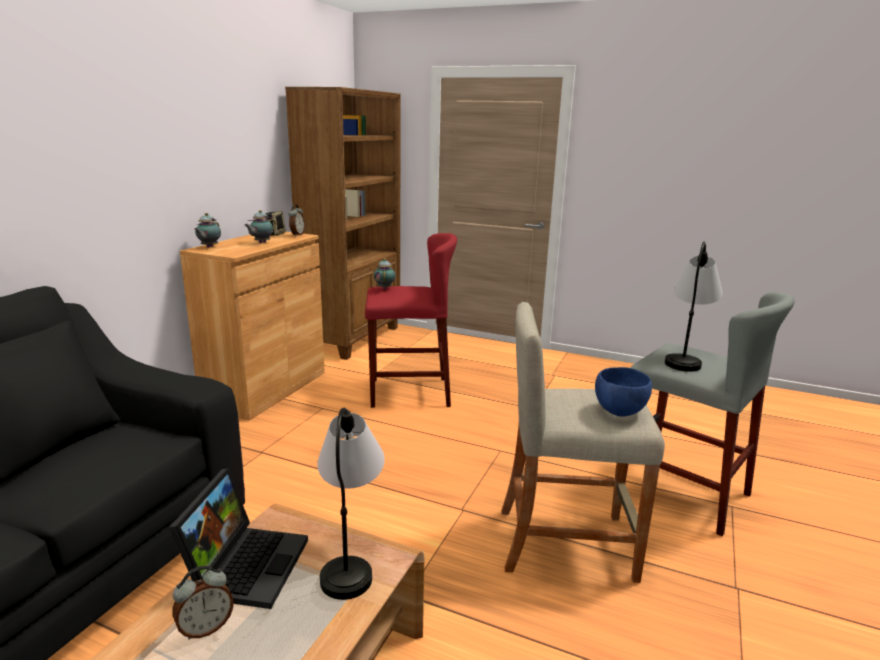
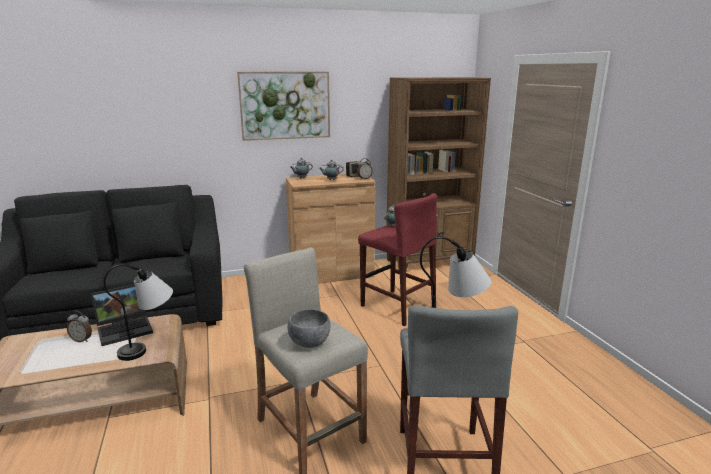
camera: 50 degrees right, 0 degrees up
blue bowl [595,367,652,417] -> grey bowl [287,309,330,348]
none -> picture [237,72,330,141]

